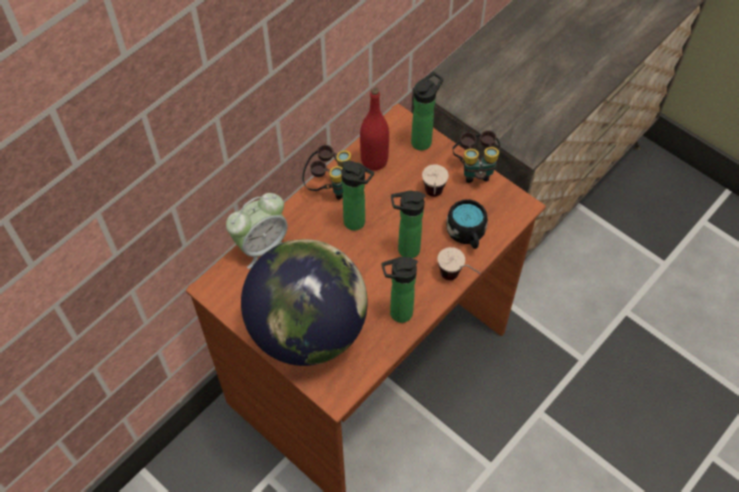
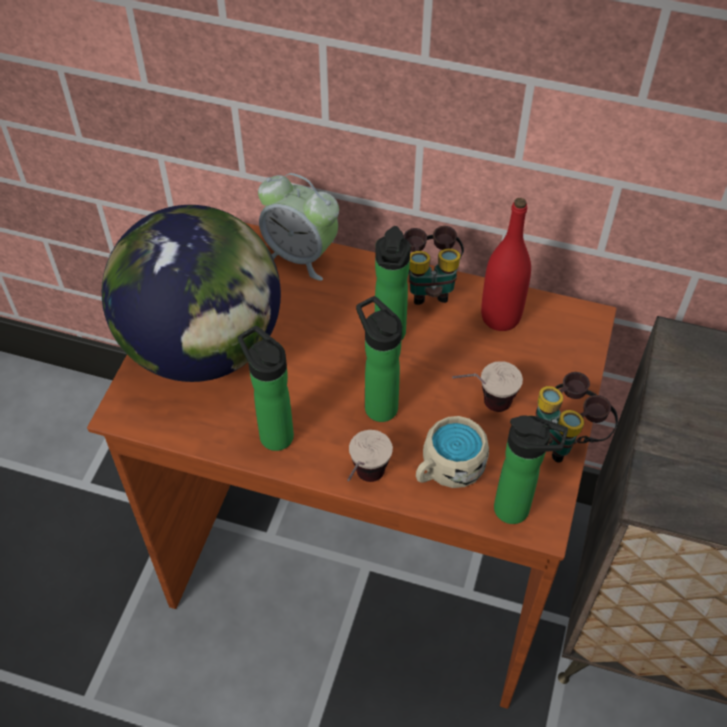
camera: 65 degrees right, 5 degrees down
bottle [411,72,444,151] -> bottle moved to [494,415,568,524]
black mug [446,199,488,249] -> beige mug [416,416,489,488]

